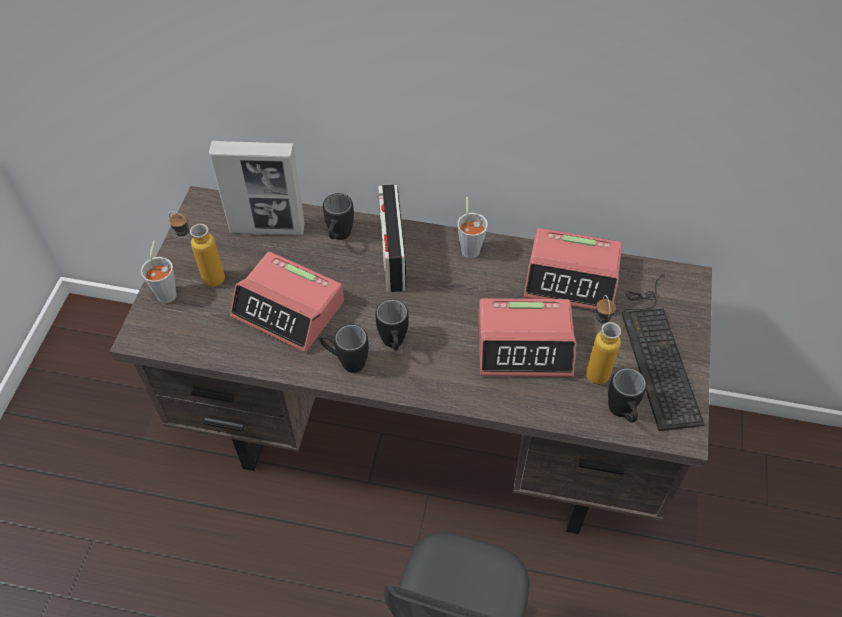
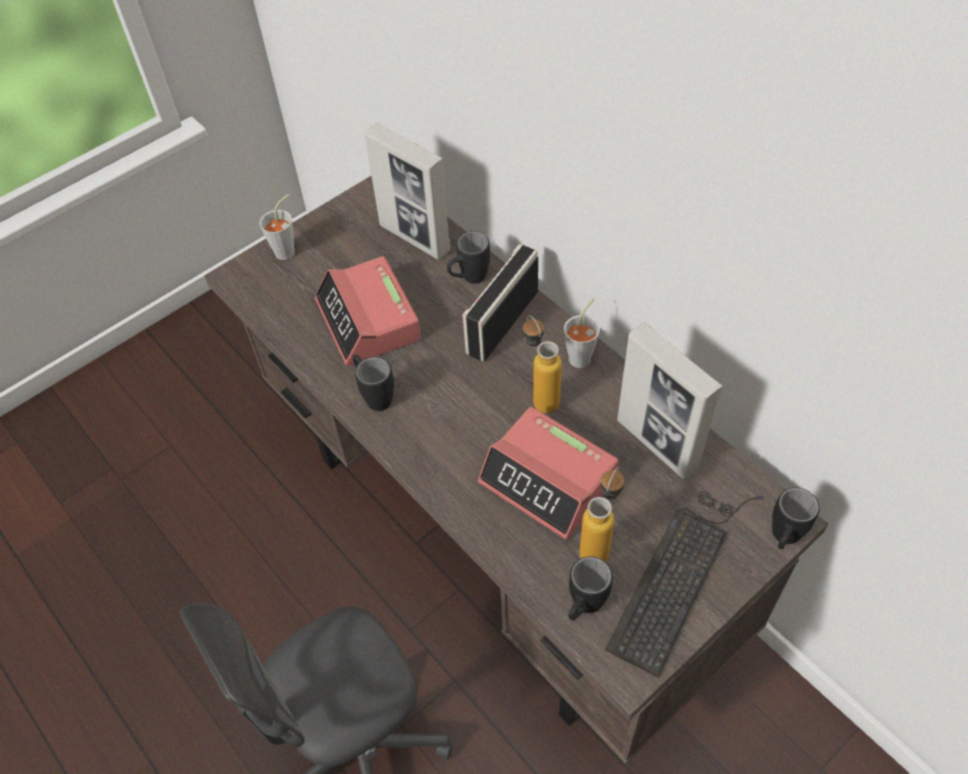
camera: 40 degrees right, 0 degrees up
bottle [169,211,225,287] -> bottle moved to [523,315,562,413]
black mug [375,299,409,351] -> black mug moved to [772,487,820,549]
alarm clock [524,228,622,310] -> picture frame [617,322,723,479]

